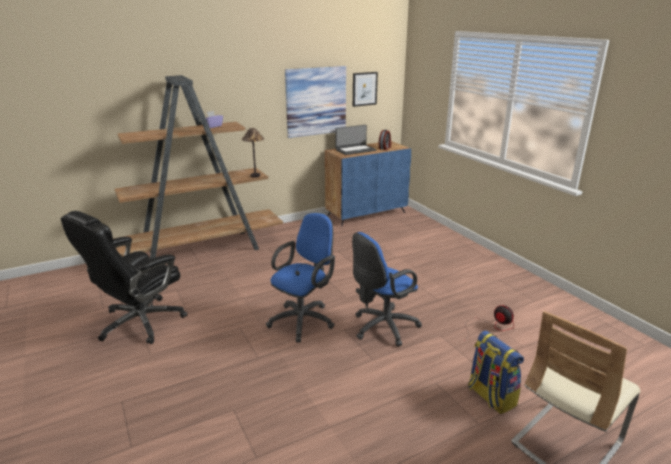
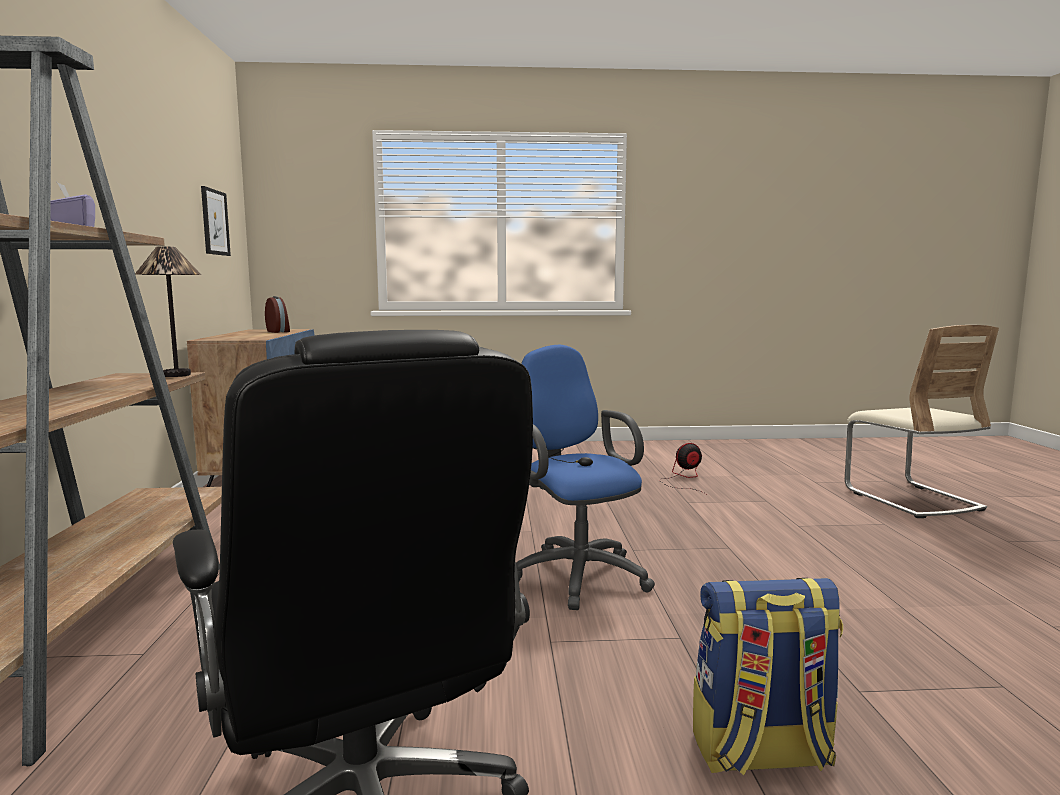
camera: 65 degrees left, 15 degrees down
picture [285,66,346,138] -> none
laptop [336,125,377,155] -> none
blue office chair [352,232,422,346] -> none
backpack [468,330,524,414] -> backpack moved to [693,578,843,775]

